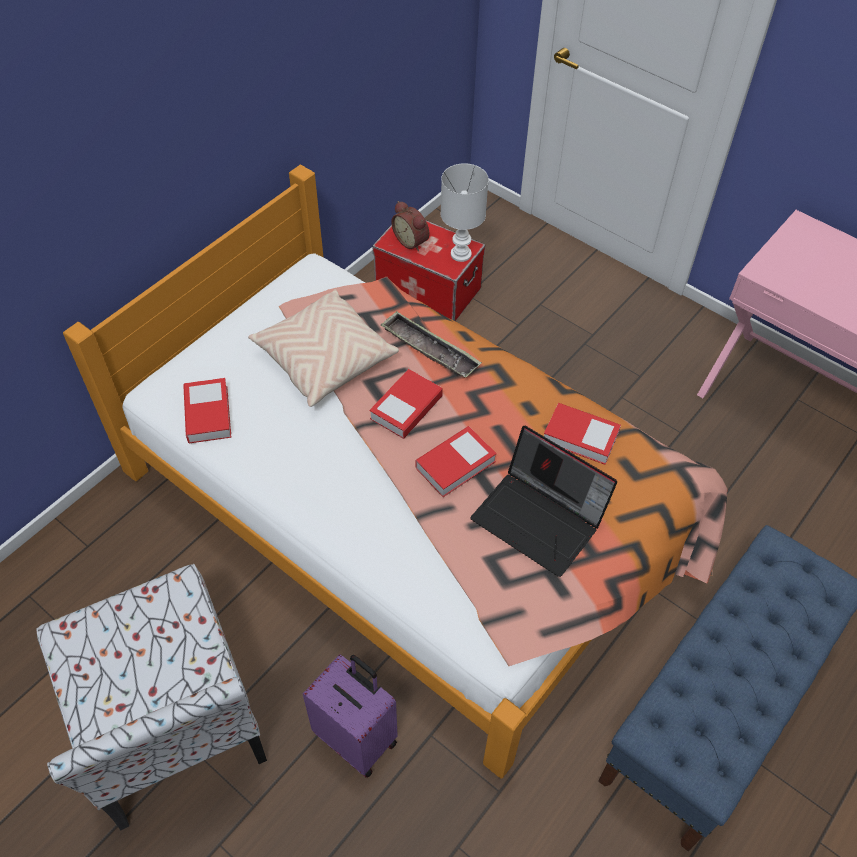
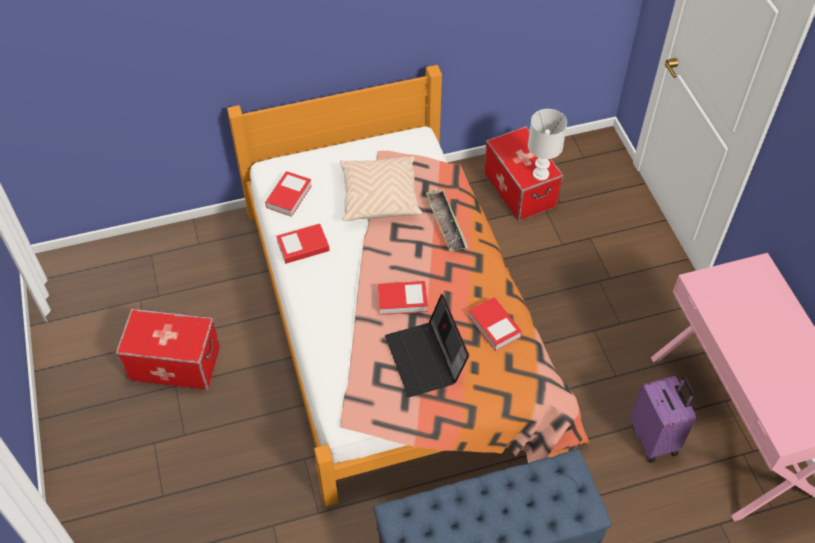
camera: 35 degrees right, 0 degrees up
chair [37,564,267,830] -> storage box [116,309,220,390]
purple suitcase [303,654,398,778] -> purple suitcase moved to [630,376,696,463]
book [370,369,443,439] -> book moved to [276,224,330,264]
alarm clock [391,201,429,251] -> none

